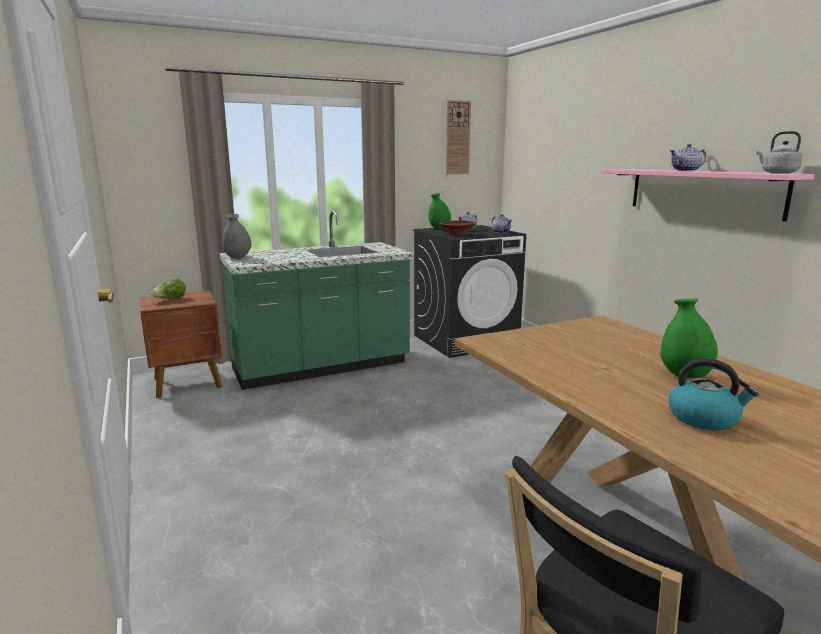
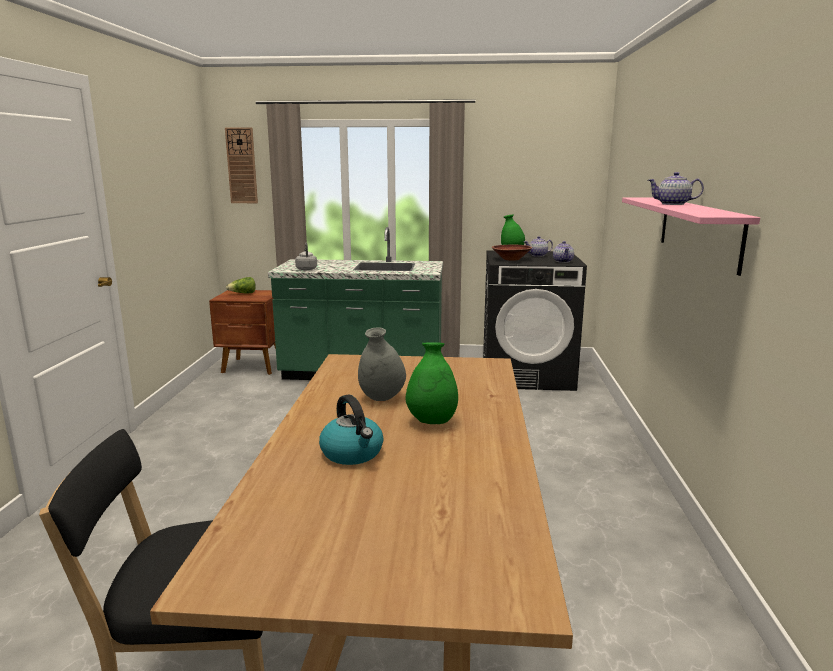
camera: 30 degrees right, 0 degrees up
grey vase [222,214,252,259] -> grey vase moved to [358,327,406,401]
wall clock [446,100,471,174] -> wall clock moved to [225,127,258,203]
grey kettle [756,131,802,173] -> grey kettle moved to [295,243,317,270]

